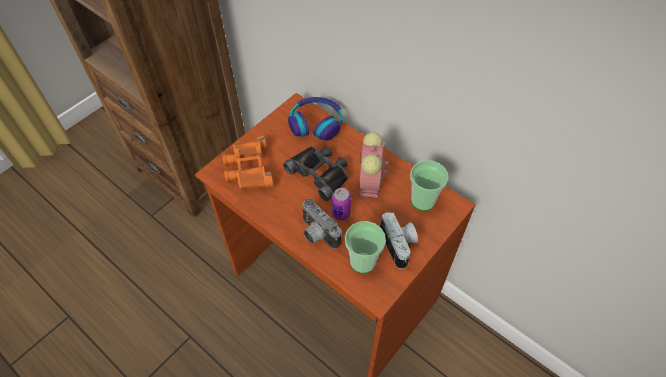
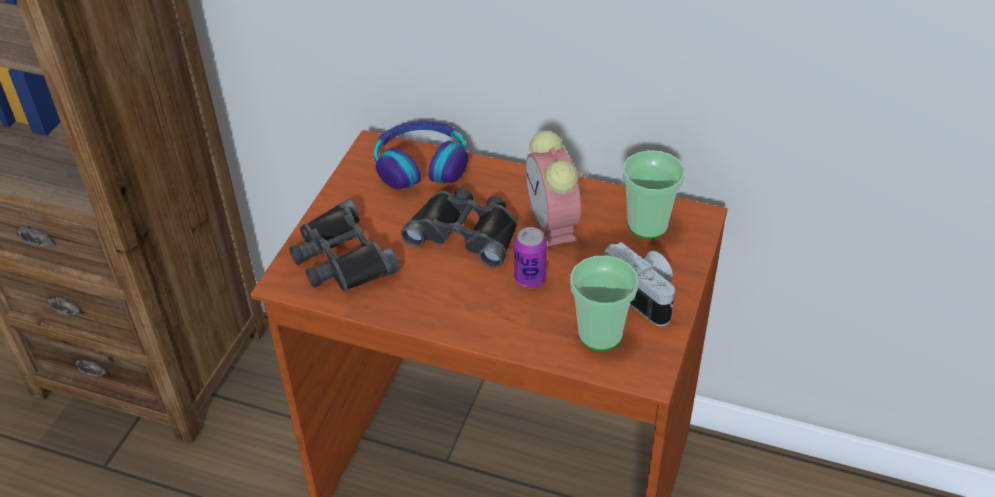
camera: 20 degrees left, 10 degrees down
orange binoculars [222,136,274,189] -> black binoculars [289,200,400,292]
camera [301,198,342,249] -> none

